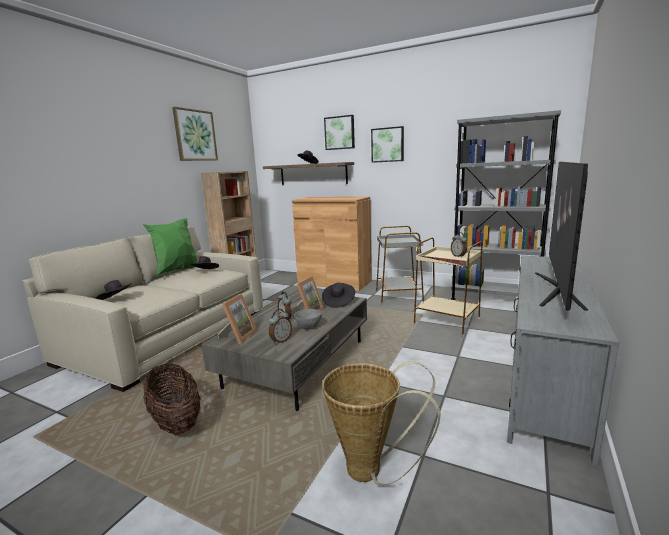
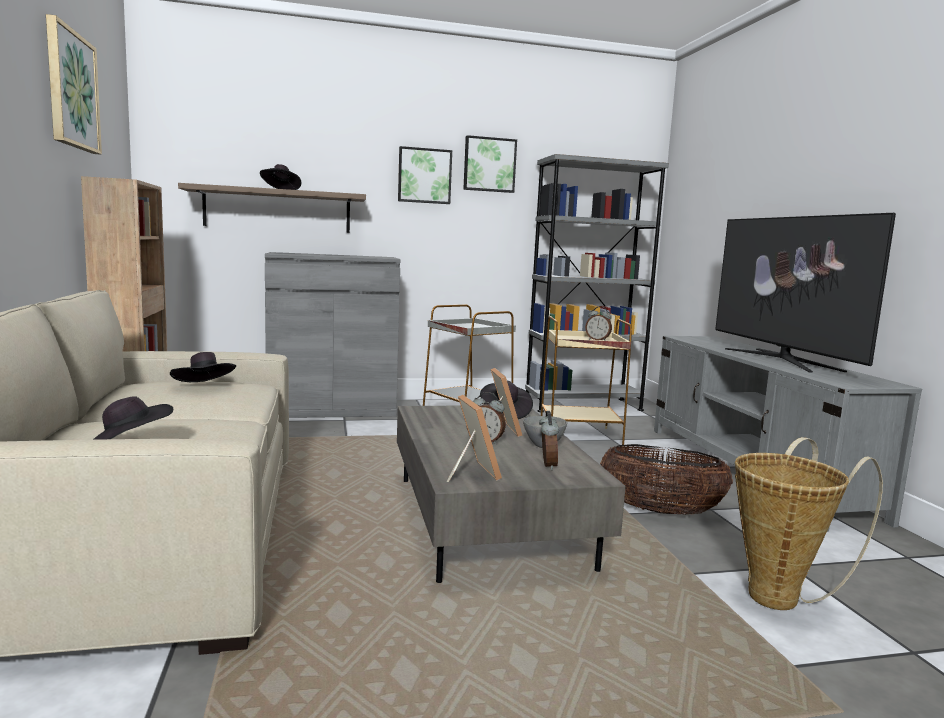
camera: 40 degrees left, 5 degrees down
green pillow [143,219,198,276] -> none
basket [143,363,201,435] -> basket moved to [600,444,733,515]
brown cabinet [292,197,372,291] -> grey cabinet [265,252,401,418]
picture [324,115,355,150] -> picture moved to [463,135,517,193]

